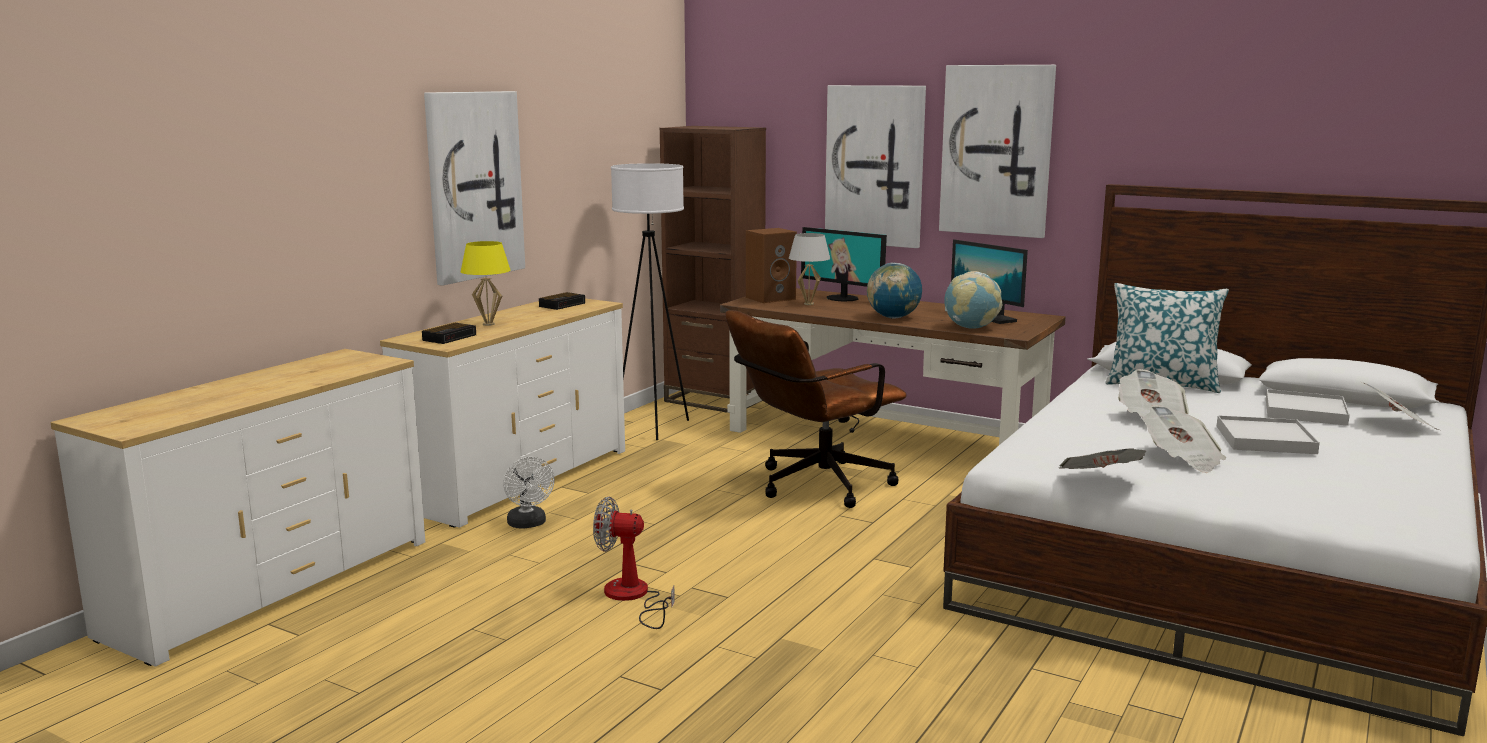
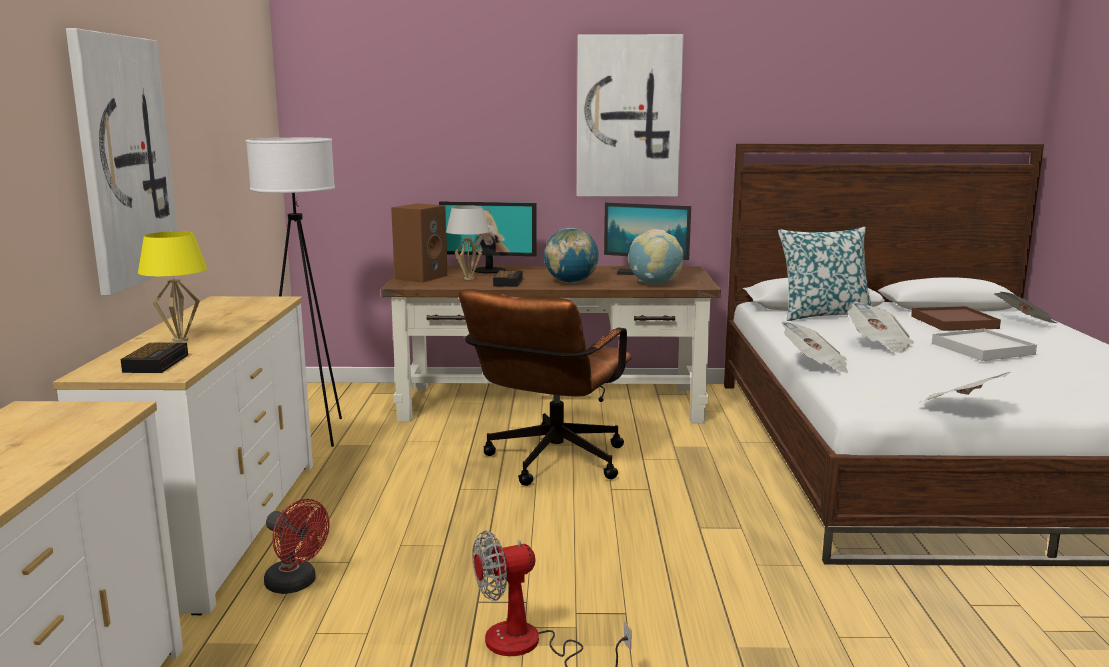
camera: 30 degrees left, 0 degrees up
white fan [503,457,554,528] -> red fan [264,499,329,594]
alarm clock [539,292,585,310] -> alarm clock moved to [493,271,523,287]
brown bookcase [660,126,766,413] -> none
picture [825,85,926,248] -> none
newspaper [1143,405,1226,473] -> newspaper moved to [781,321,848,373]
white tray [1266,389,1350,426] -> brown tray [911,306,1001,331]

